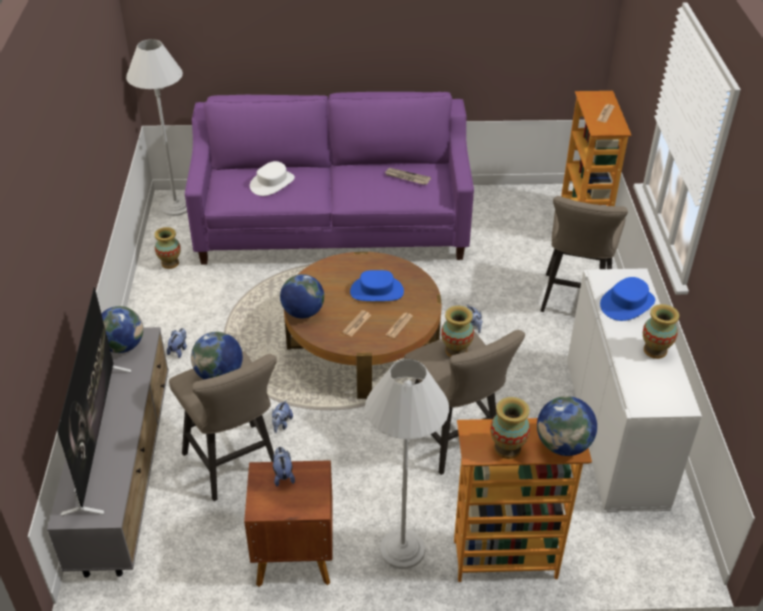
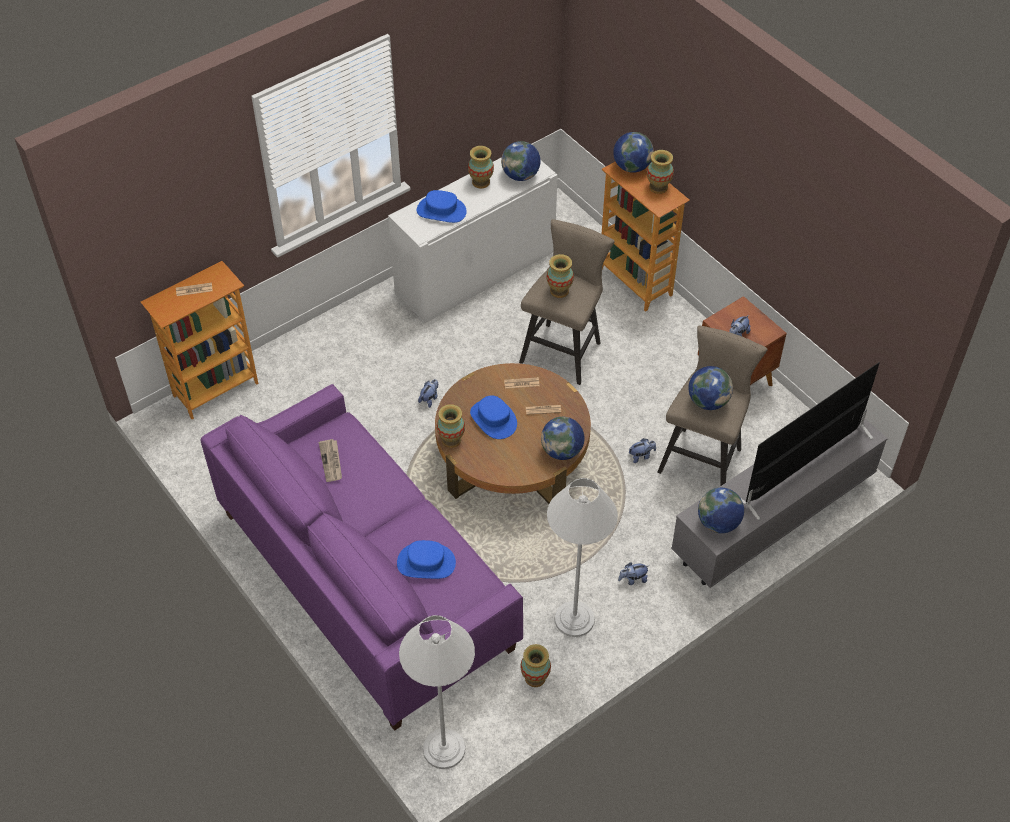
camera: 125 degrees left, 10 degrees up
white hat [250,161,295,196] -> blue hat [397,540,456,579]
white floor lamp [365,359,449,569] -> white floor lamp moved to [547,478,618,637]
beige stool [541,196,628,312] -> none
none -> vase [437,404,465,448]
none -> globe [501,141,541,181]

